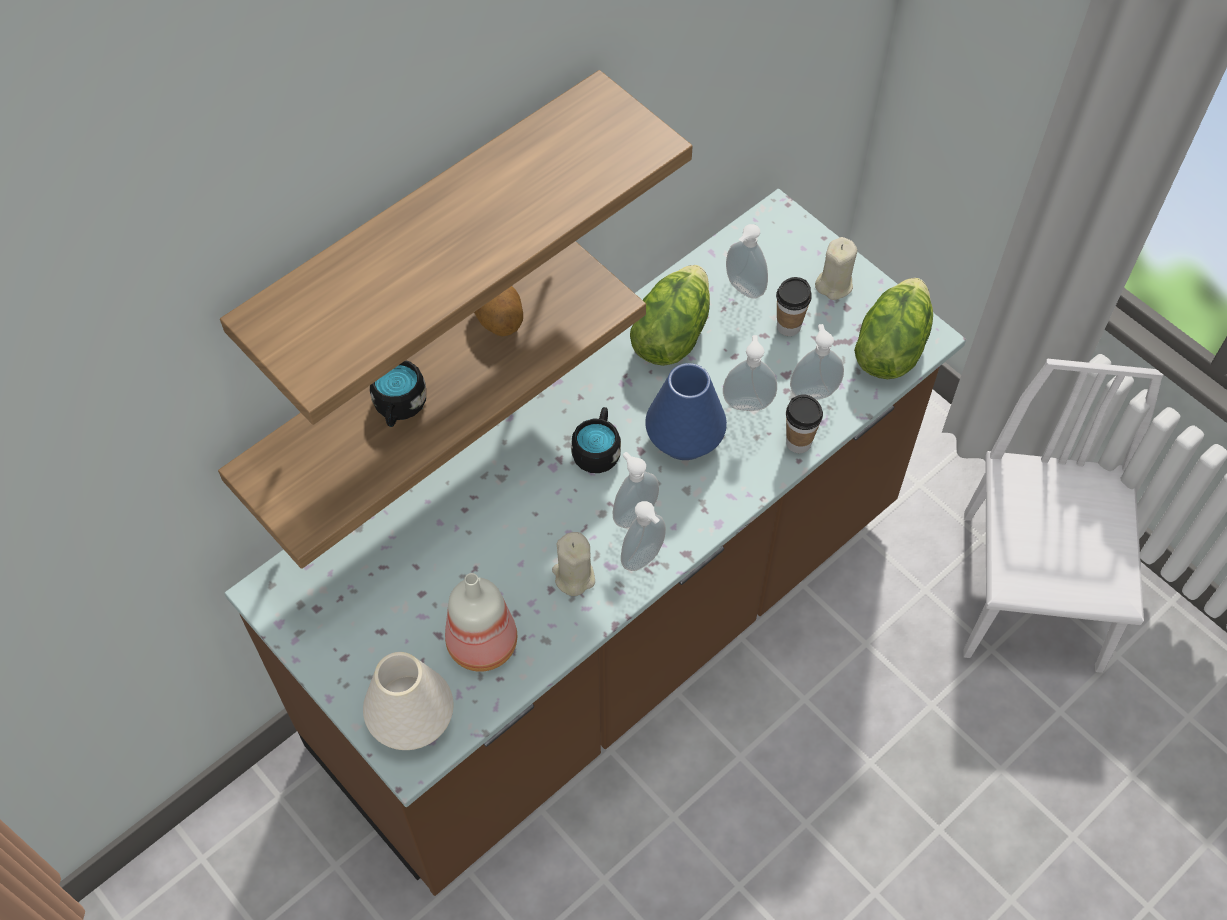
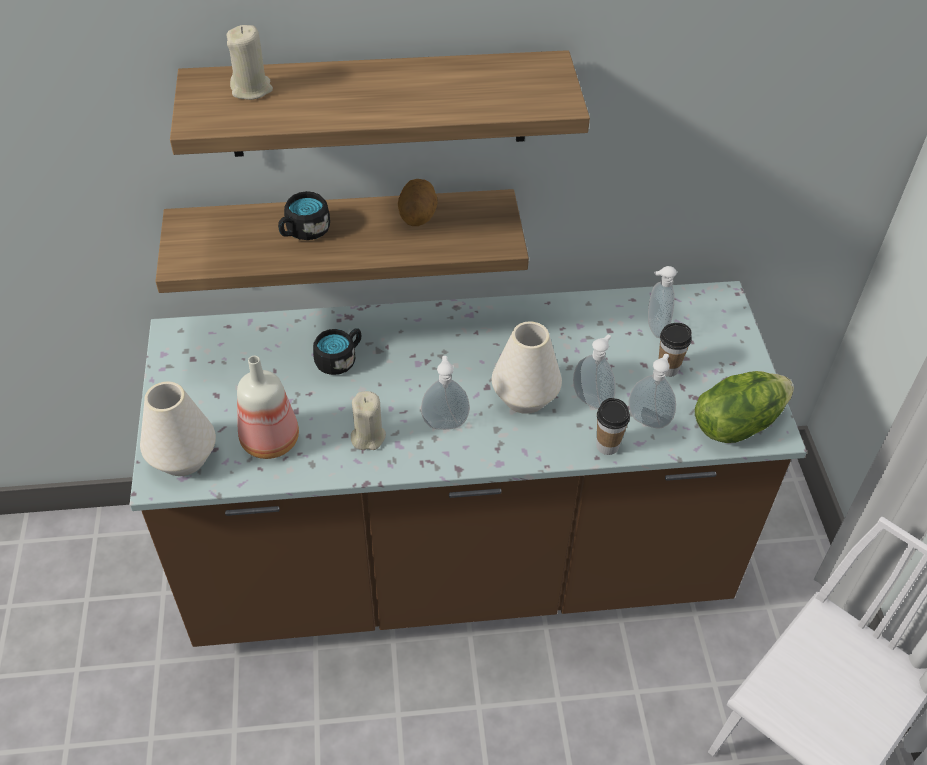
camera: 35 degrees right, 10 degrees down
black mug [571,407,621,473] -> black mug moved to [313,328,361,375]
soap dispenser [621,501,666,571] -> none
lettuce [630,265,710,366] -> none
blue vase [645,363,727,460] -> white vase [492,322,562,414]
beige candle [815,237,857,300] -> beige candle moved to [227,25,273,100]

